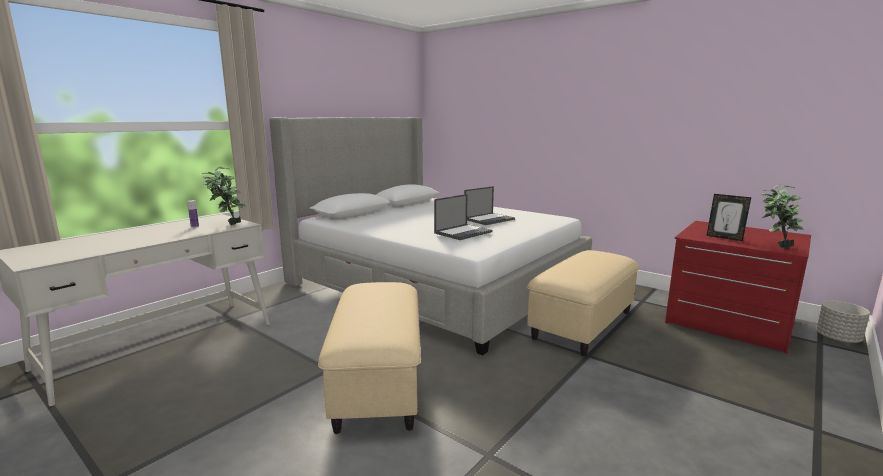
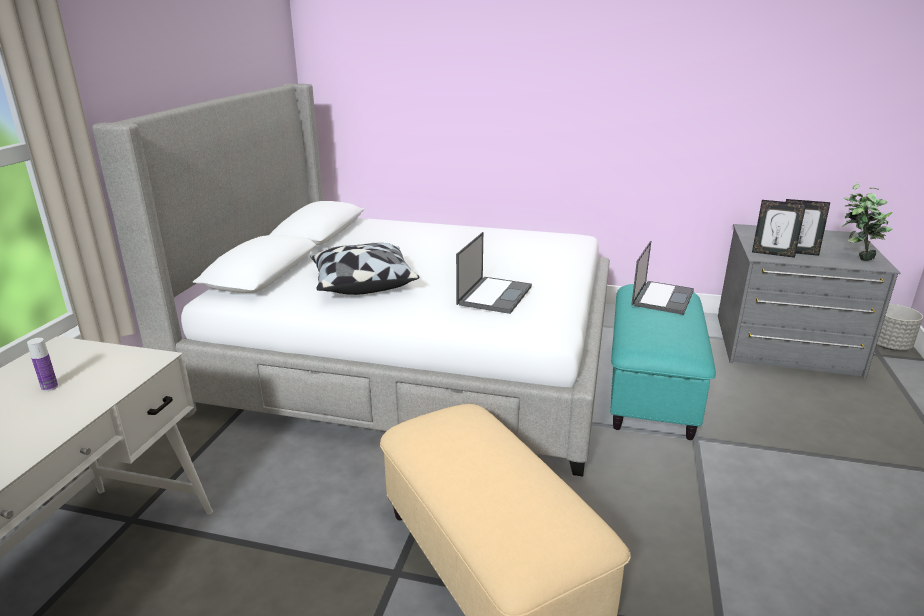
camera: 25 degrees left, 10 degrees up
potted plant [202,166,246,225] -> none
laptop [464,186,515,225] -> laptop moved to [631,241,694,315]
beige ottoman [527,250,640,356] -> turquoise ottoman [610,284,716,440]
red dresser [665,221,811,354] -> grey dresser [718,224,901,378]
none -> pillow [310,243,419,295]
none -> picture frame [752,200,806,258]

